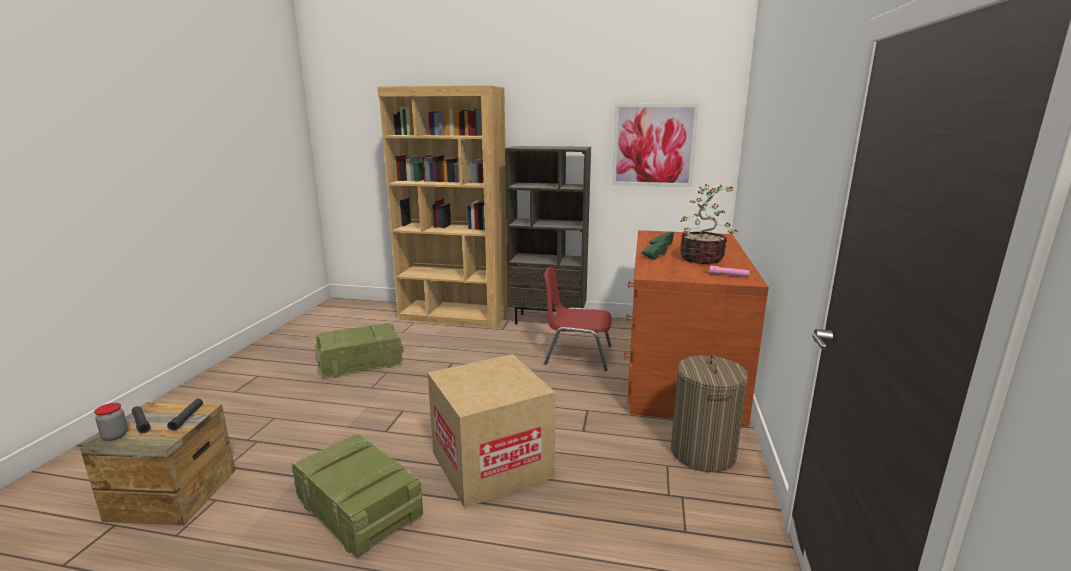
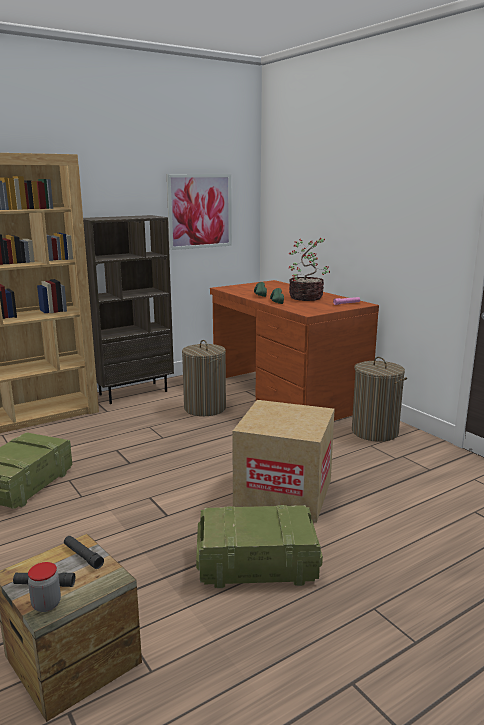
camera: 45 degrees left, 0 degrees up
red chair [544,266,612,371] -> laundry basket [182,340,226,416]

